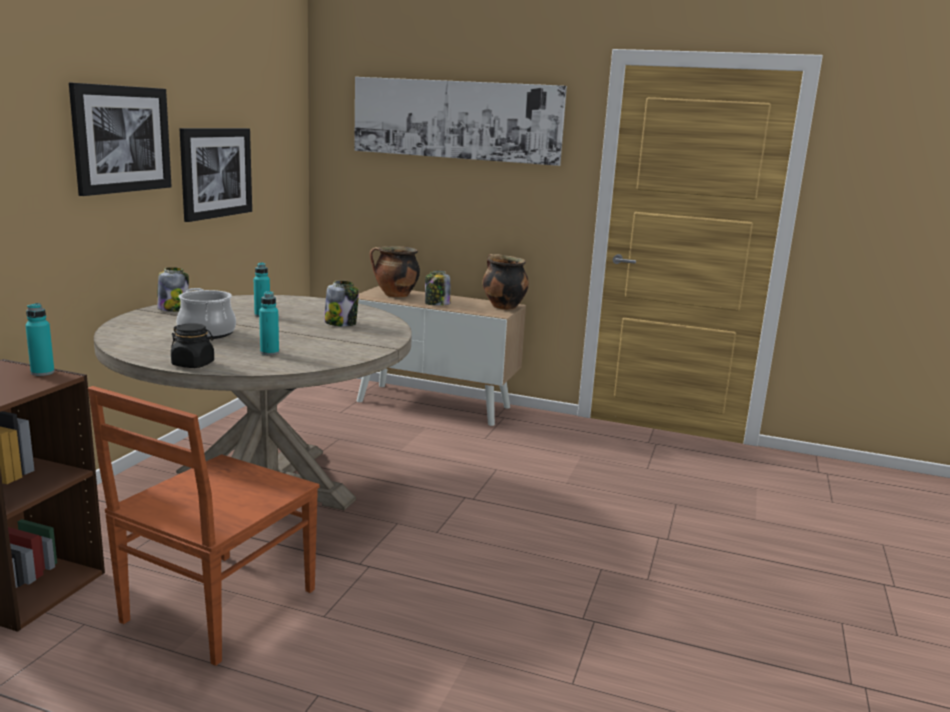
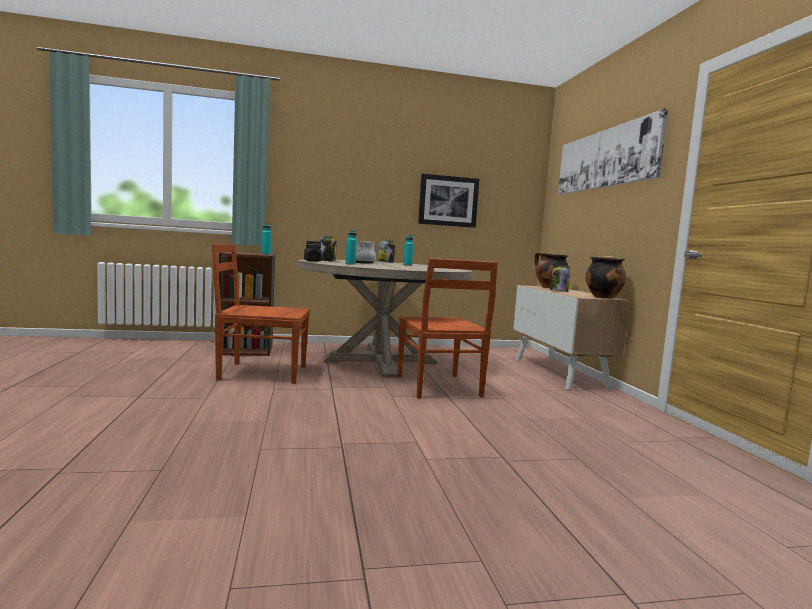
camera: 60 degrees right, 10 degrees down
picture [69,82,172,196] -> none
jar [324,280,359,326] -> jar moved to [319,236,337,261]
none -> brown chair [398,258,498,399]

